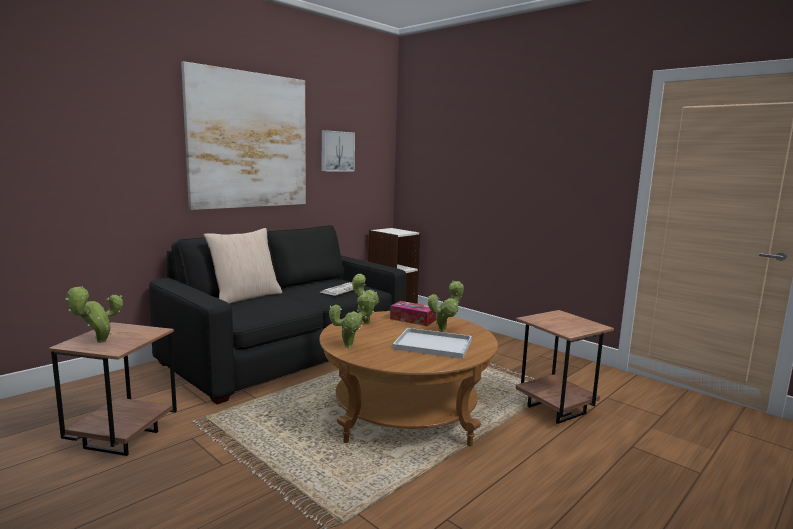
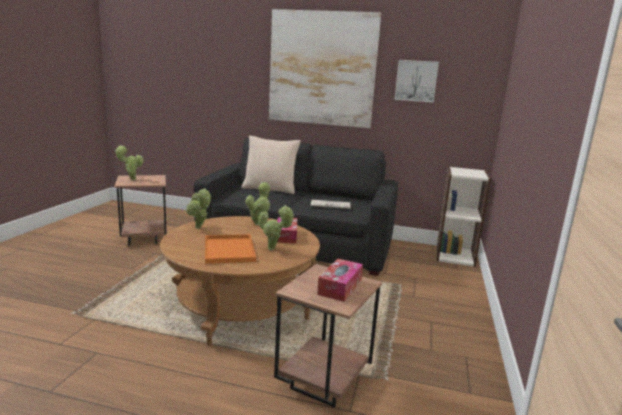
camera: 60 degrees right, 5 degrees up
white tray [393,328,472,359] -> orange tray [205,234,256,264]
none -> tissue box [317,259,363,302]

